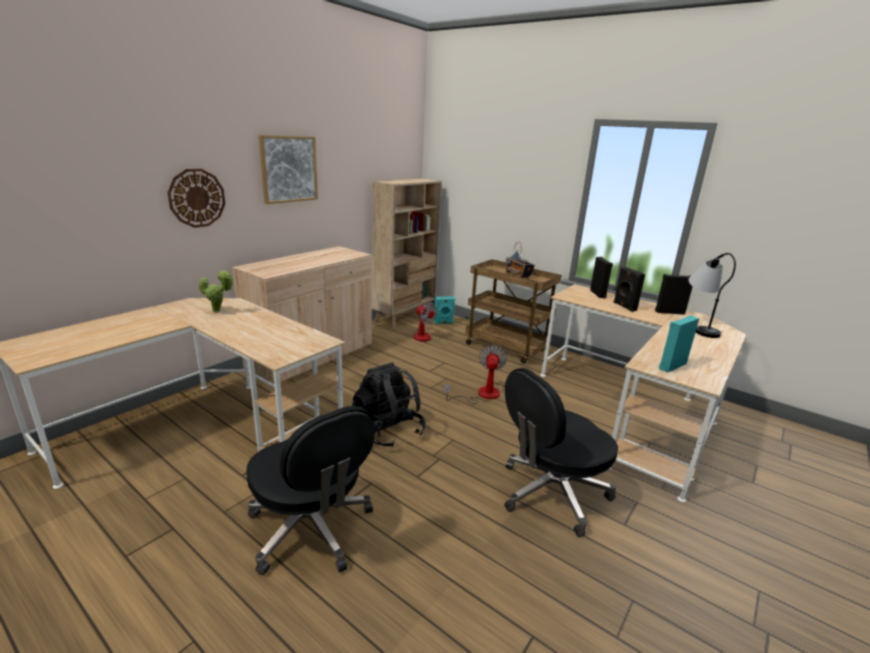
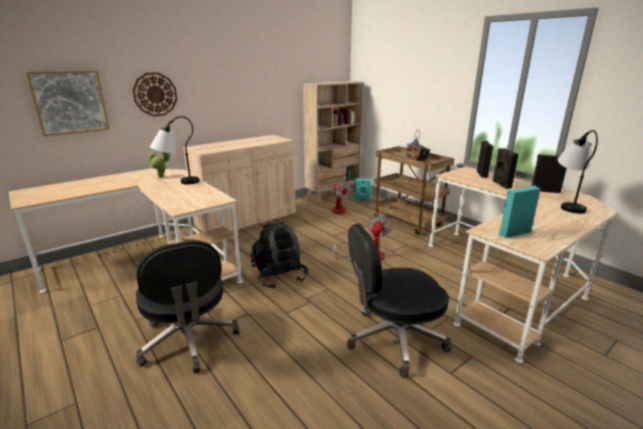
camera: 15 degrees right, 0 degrees up
picture [259,135,318,204] -> picture moved to [25,70,110,136]
none -> table lamp [150,116,200,184]

